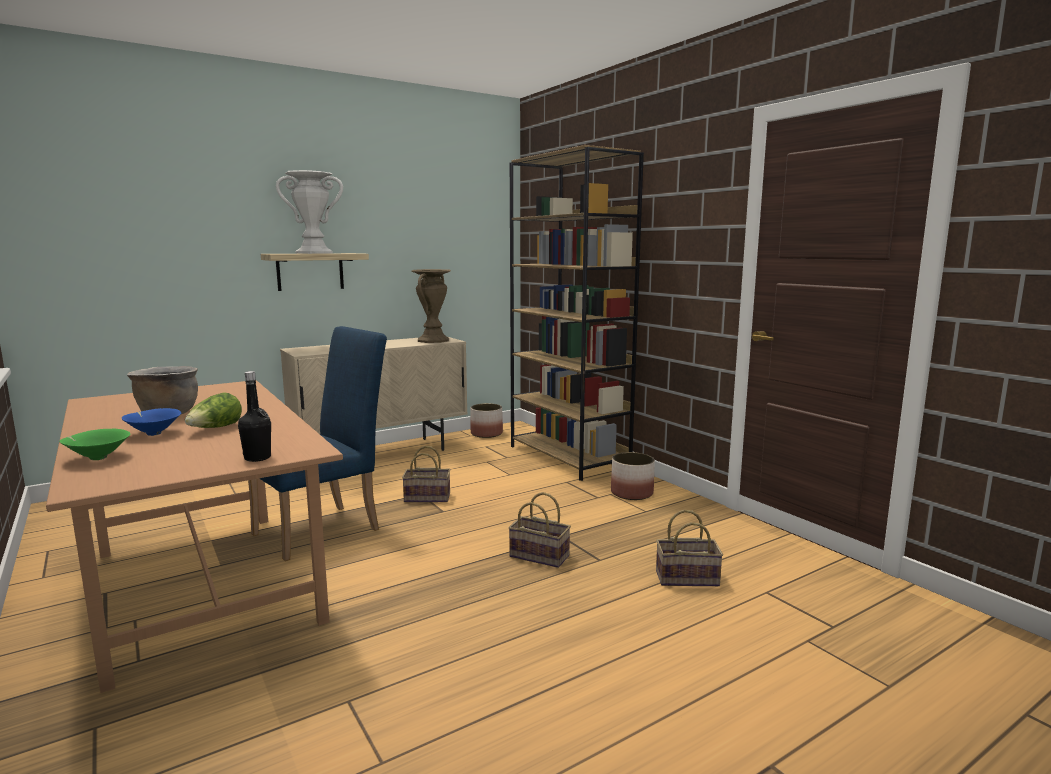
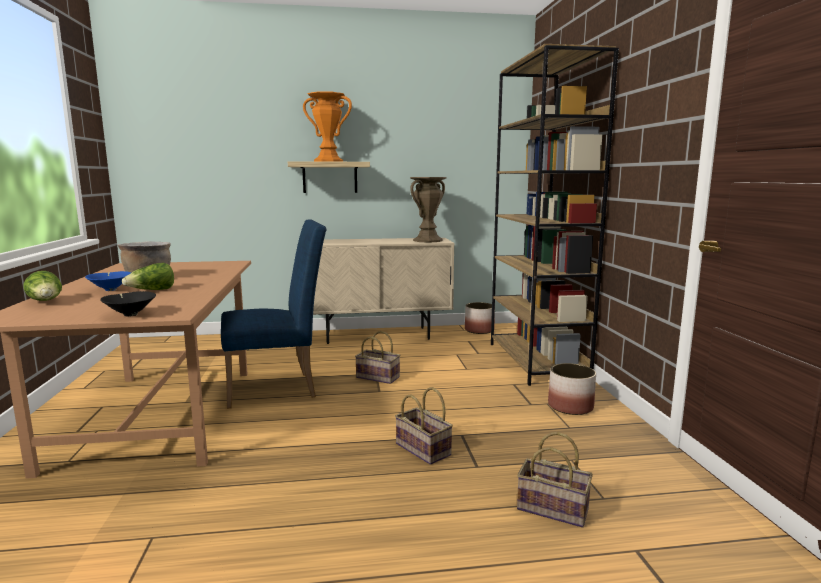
camera: 25 degrees right, 0 degrees up
green bowl [59,429,130,460] -> lettuce [23,271,62,301]
black bottle [238,371,271,462] -> black bowl [100,291,156,317]
white vase [276,170,343,254] -> orange vase [303,91,352,162]

